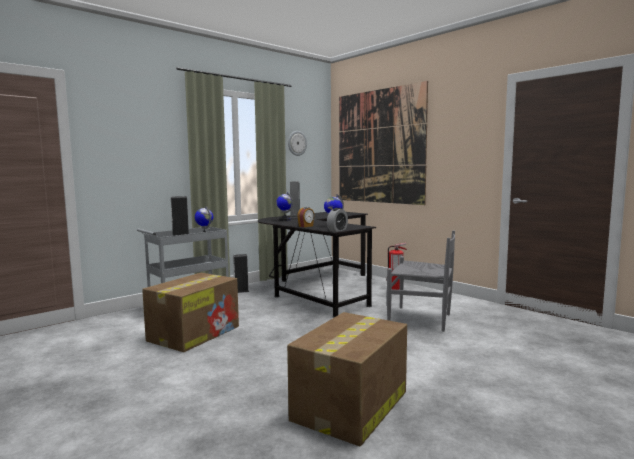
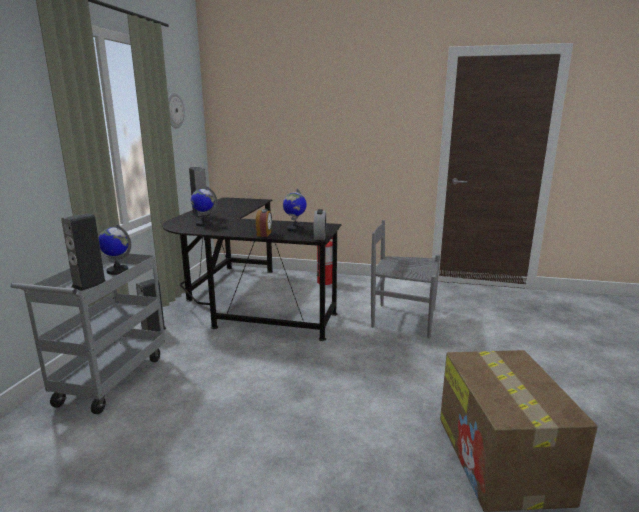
camera: 35 degrees left, 10 degrees up
cardboard box [142,273,239,352] -> none
picture [339,81,428,205] -> none
grey chair [387,230,455,332] -> grey chair turned 150 degrees counterclockwise [371,220,440,338]

